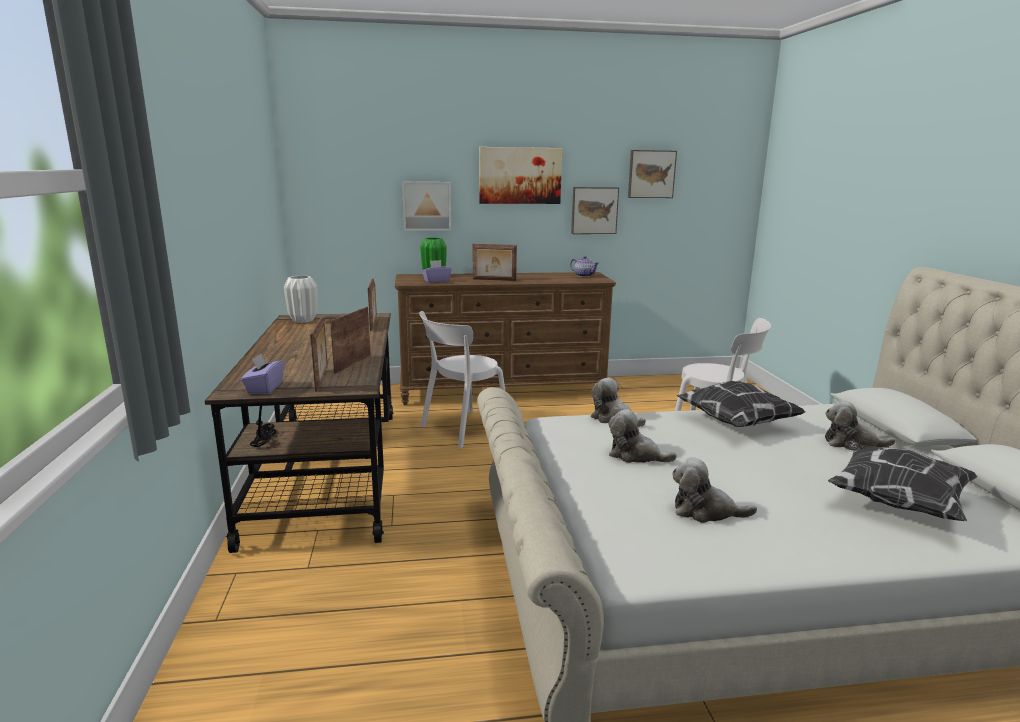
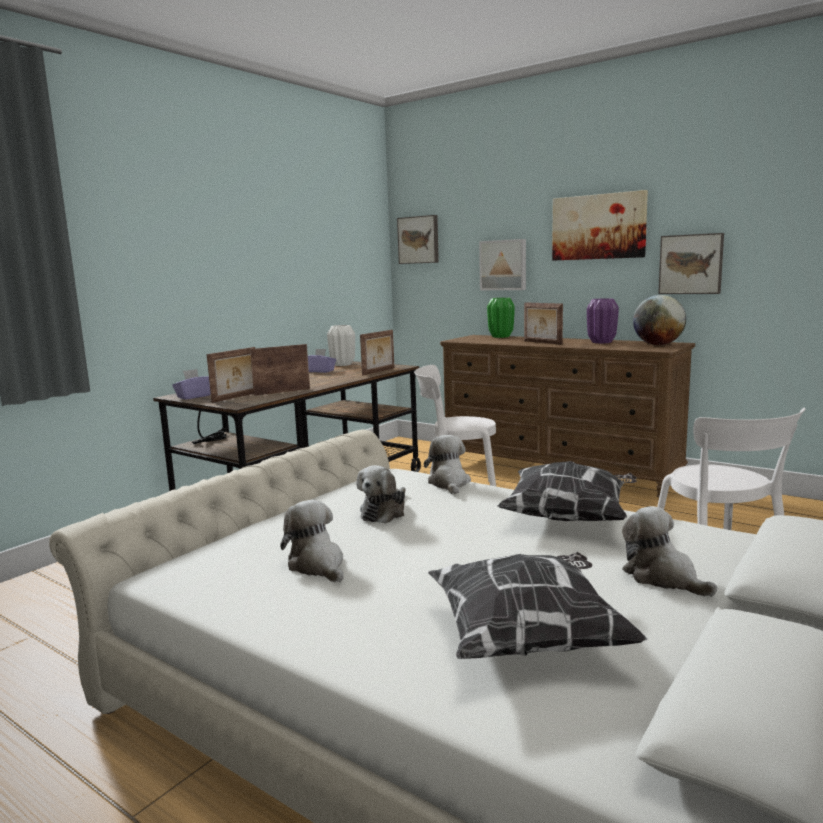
camera: 45 degrees right, 5 degrees down
purple tissue box [422,260,452,283] -> purple tissue box moved to [308,349,336,373]
teapot [570,256,599,277] -> globe [633,295,686,345]
plush toy [608,409,677,463] -> plush toy turned 135 degrees counterclockwise [357,465,405,523]
picture [628,150,677,198] -> picture moved to [397,215,439,264]
none -> purple vase [587,298,619,344]

